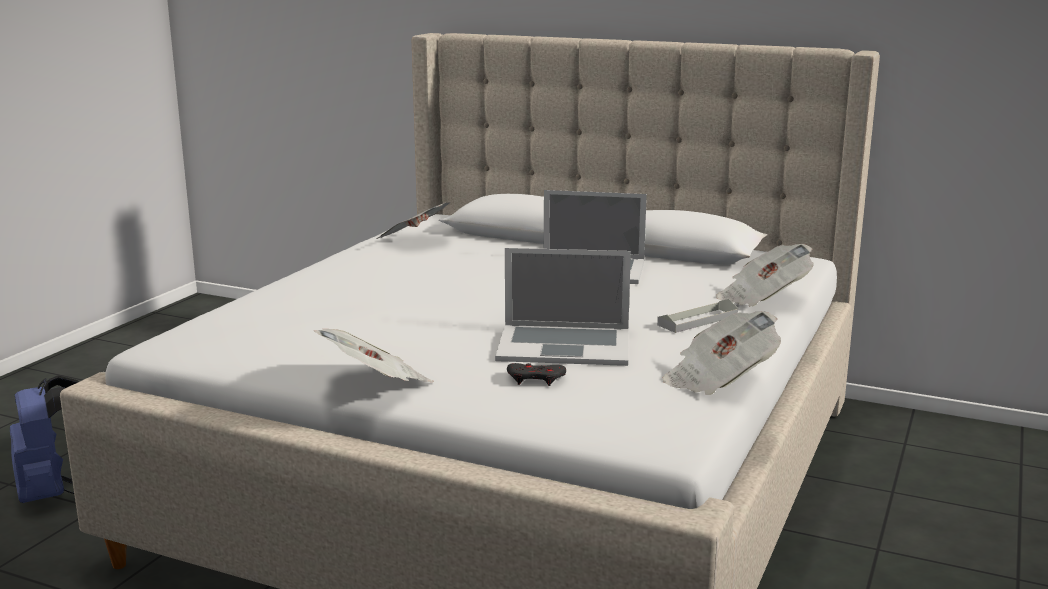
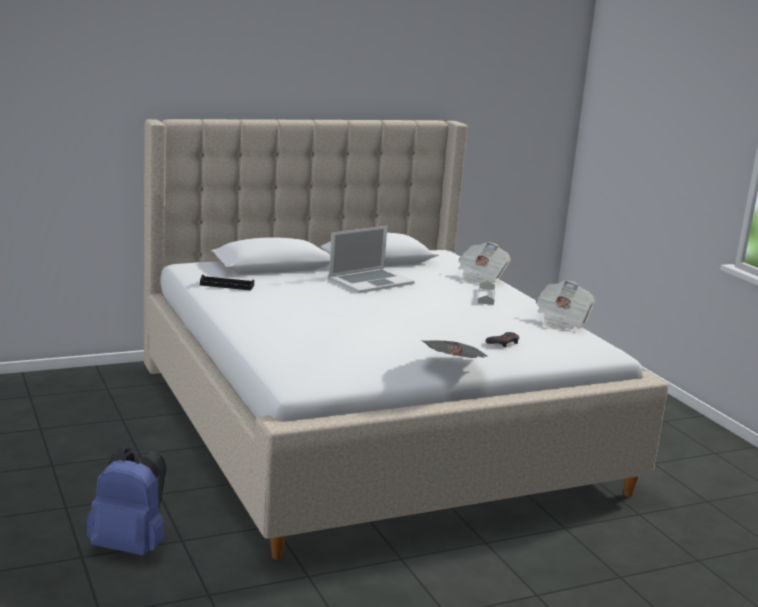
camera: 50 degrees left, 0 degrees up
newspaper [376,202,450,239] -> black tray [200,274,254,291]
laptop [495,248,631,366] -> none

